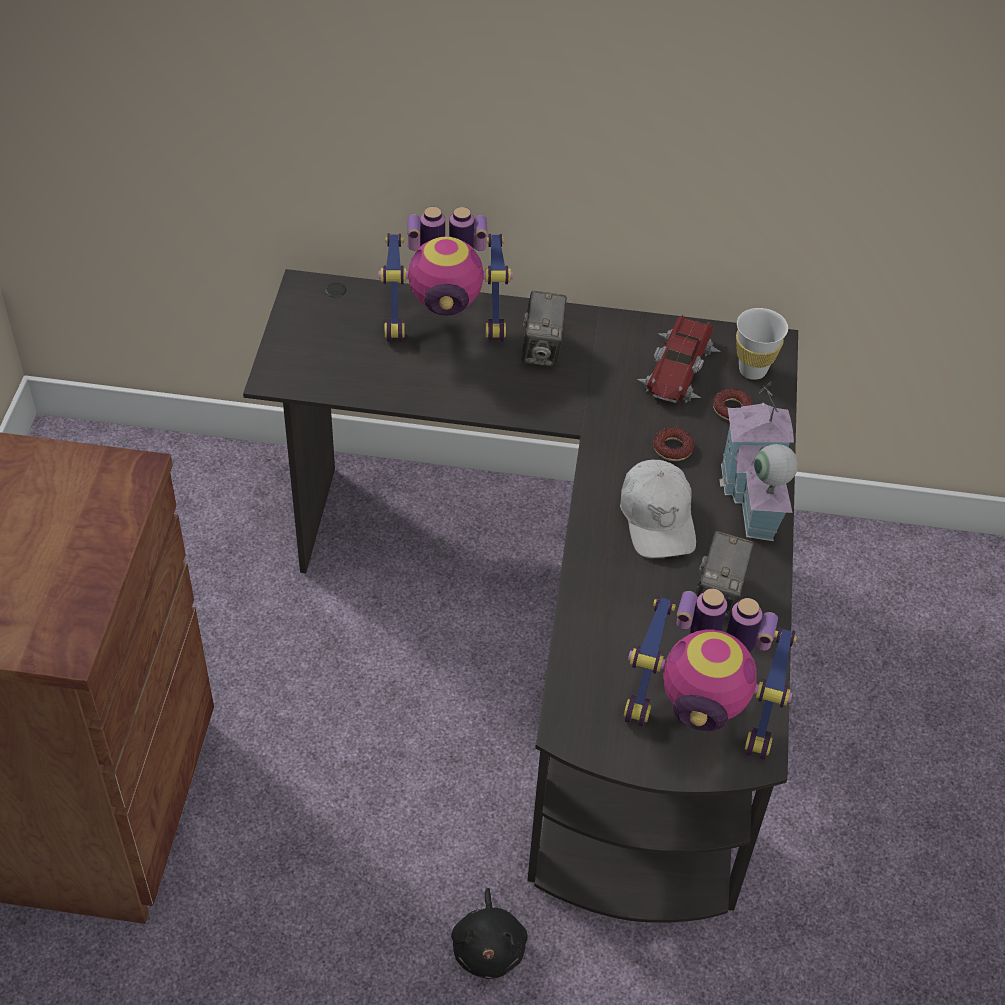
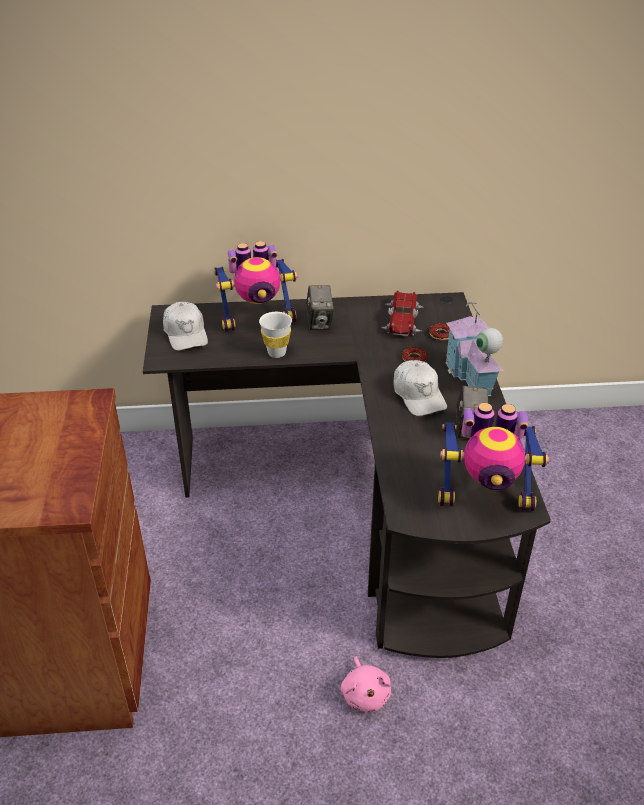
camera: 10 degrees left, 10 degrees down
black plush toy [451,888,528,979] -> pink plush toy [341,657,391,712]
white cup [736,308,788,380] -> white cup moved to [259,312,292,358]
none -> white cap [163,302,208,351]

